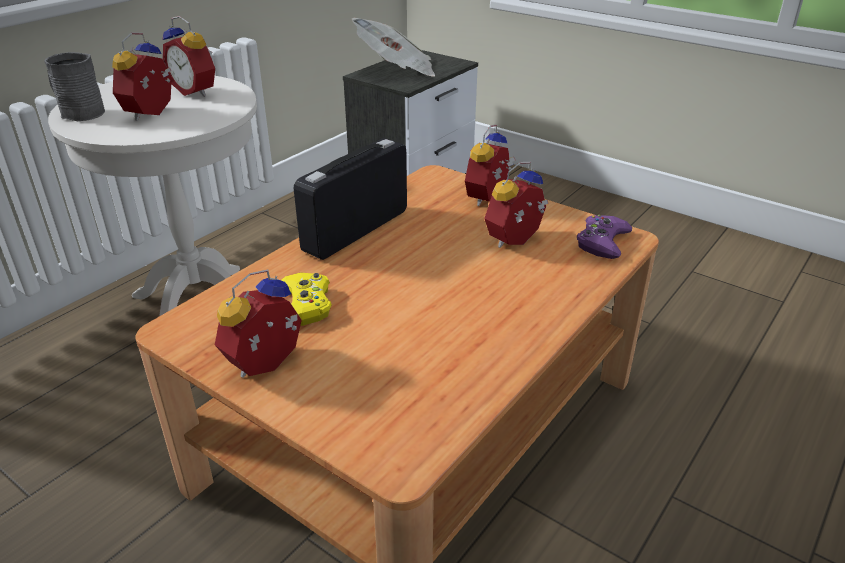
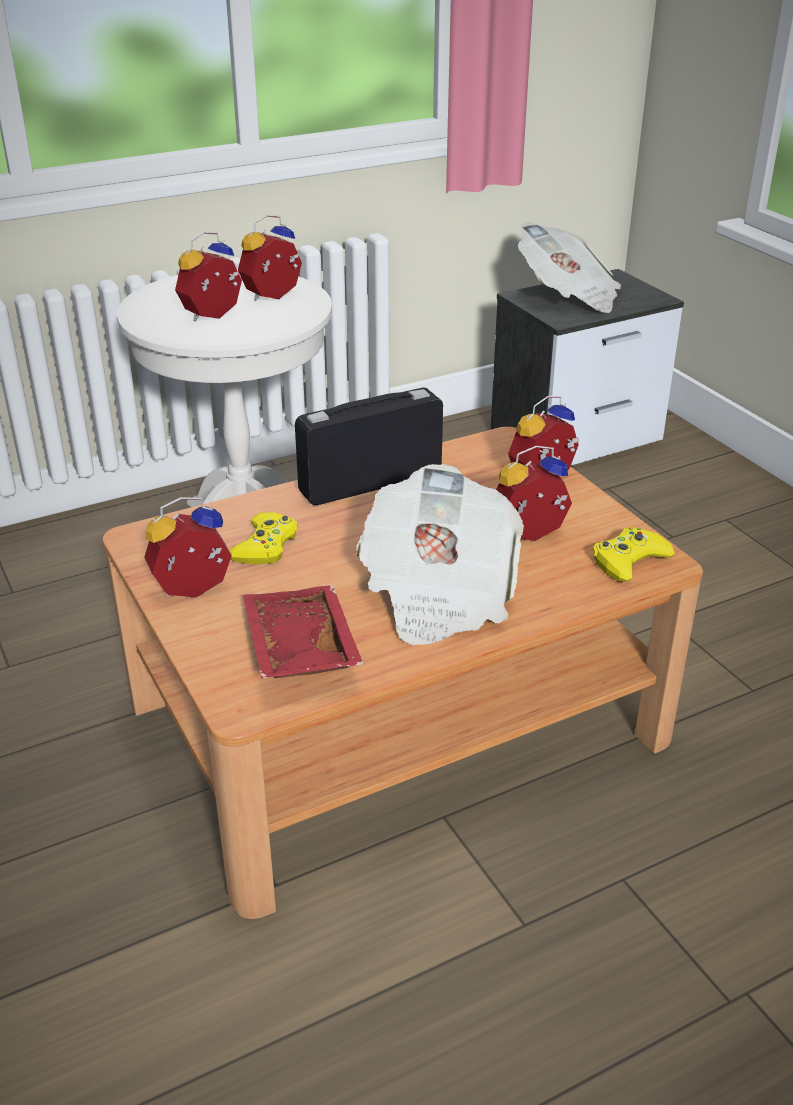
camera: 25 degrees right, 0 degrees up
grey mug [44,52,105,121] -> none
alarm clock [162,16,215,97] -> alarm clock turned 75 degrees clockwise [238,215,302,301]
purple game controller [577,215,632,259] -> yellow game controller [592,527,675,582]
none -> red tray [243,585,363,678]
none -> newspaper [356,464,524,645]

